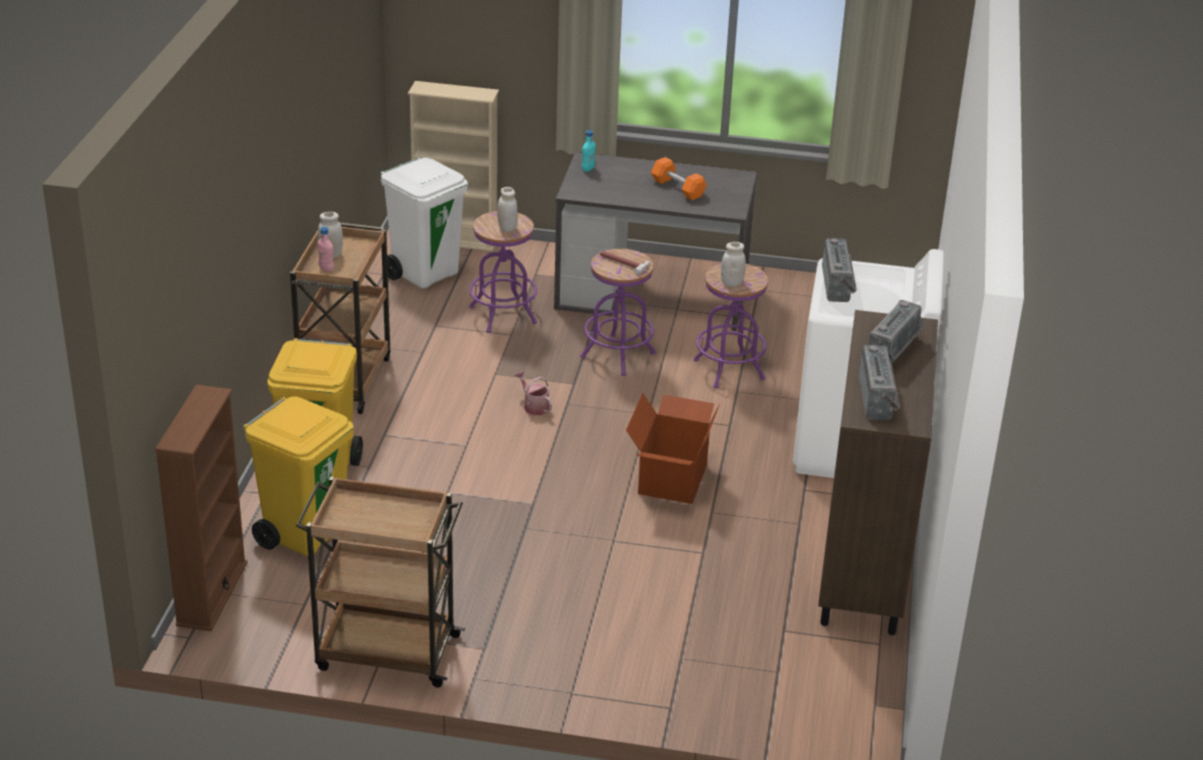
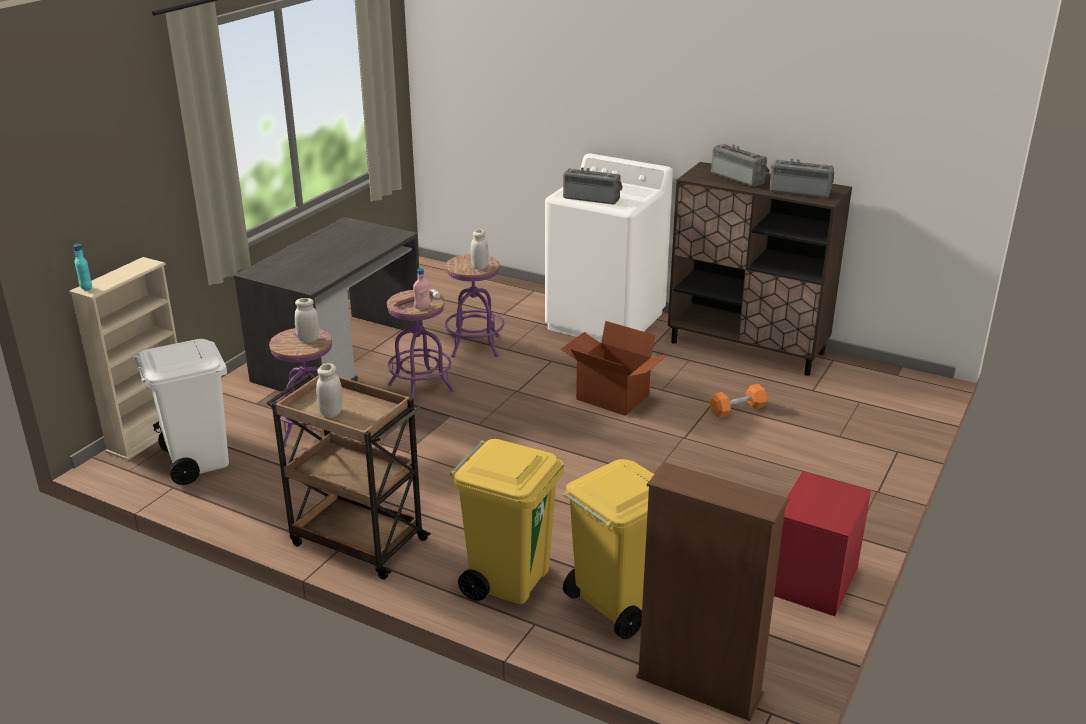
camera: 70 degrees left, 5 degrees down
brown cart [296,477,465,688] -> red nightstand [774,471,871,616]
pink bottle [317,227,334,272] -> pink bottle moved to [413,268,431,309]
watering can [515,371,552,415] -> none
turquoise bottle [582,130,596,172] -> turquoise bottle moved to [73,244,92,291]
orange dumbbell [651,157,707,201] -> orange dumbbell moved to [710,384,767,418]

